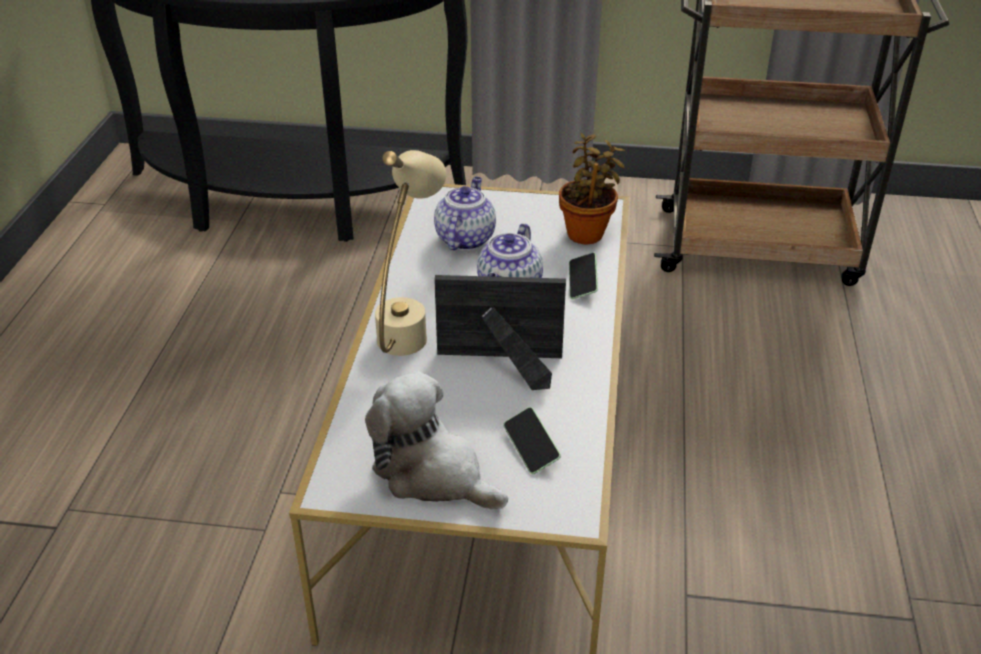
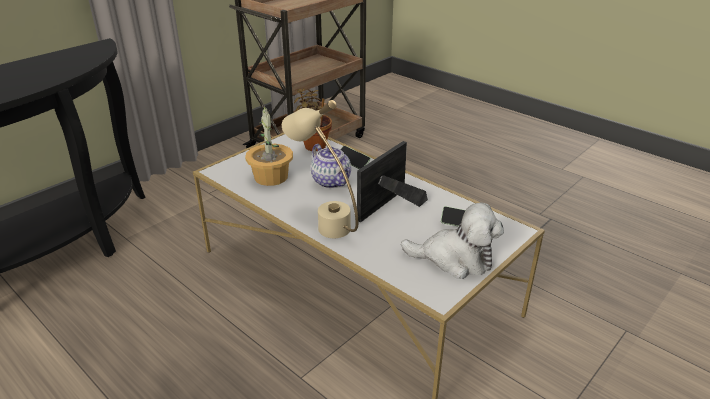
camera: 55 degrees left, 5 degrees down
plush toy [365,371,508,510] -> plush toy turned 150 degrees counterclockwise [401,202,504,279]
teapot [434,177,496,250] -> potted plant [245,107,293,186]

